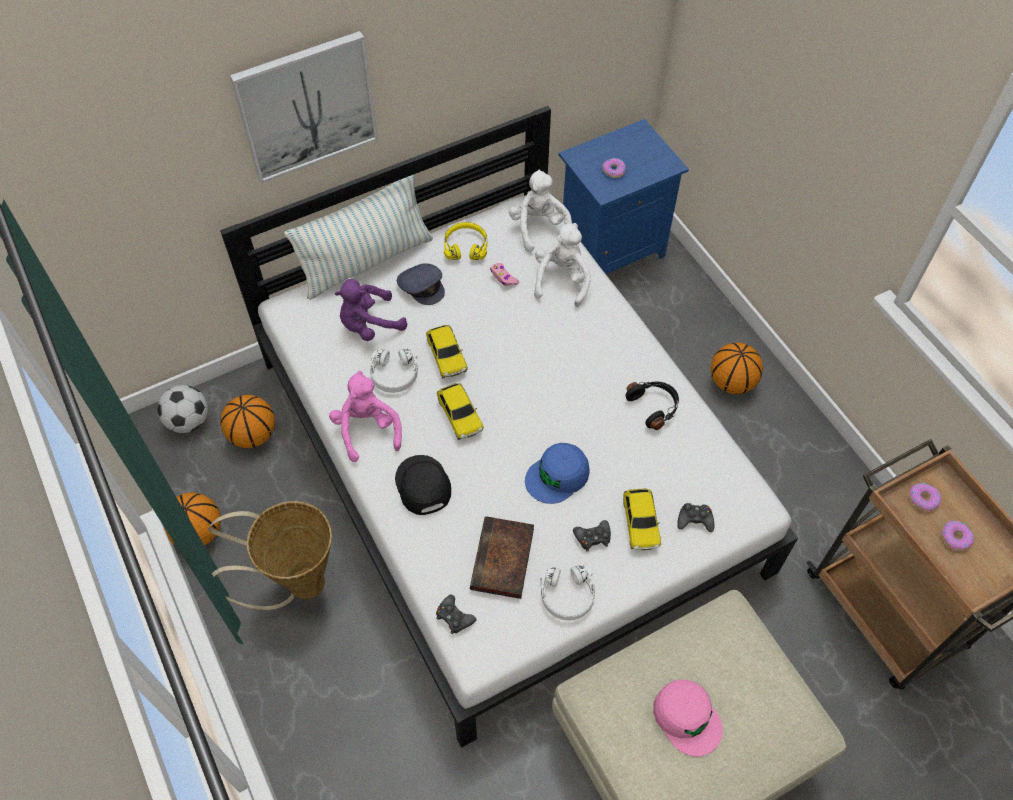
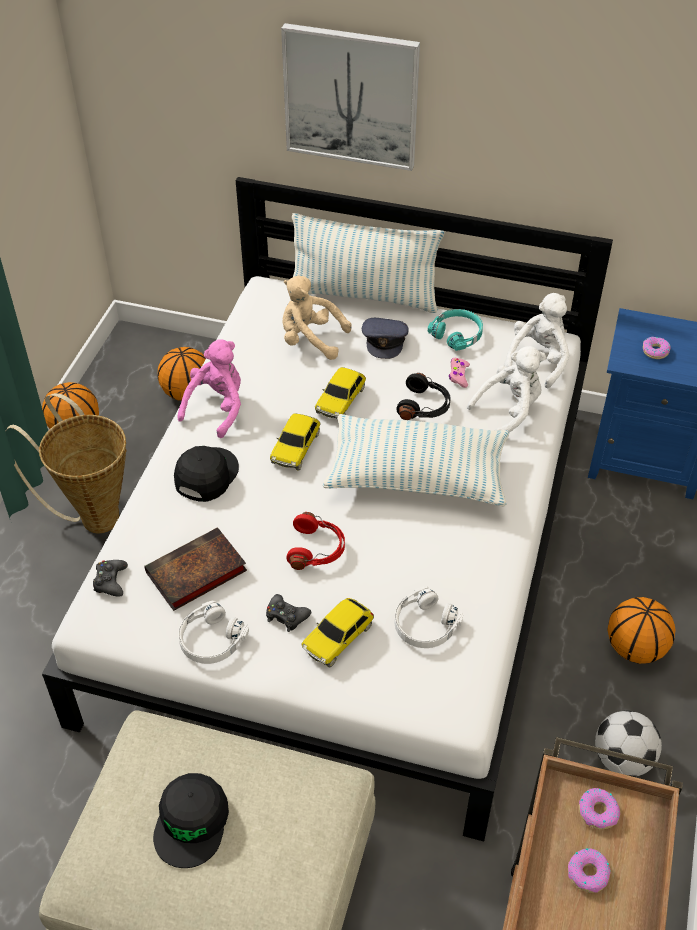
camera: 45 degrees right, 10 degrees down
football [157,385,208,433] -> football moved to [595,711,662,777]
purple plush toy [335,279,407,341] -> beige plush toy [282,276,351,360]
white headphones [370,348,417,393] -> white headphones moved to [395,586,463,648]
yellow headphones [444,222,487,260] -> turquoise headphones [428,309,483,351]
blue cap [525,443,590,504] -> red headphones [286,512,345,570]
black headphones [626,381,679,430] -> black headphones moved to [396,373,451,420]
pink cap [653,680,723,757] -> black cap [153,773,229,868]
black game controller [677,503,714,532] -> none
none -> pillow [323,414,509,506]

